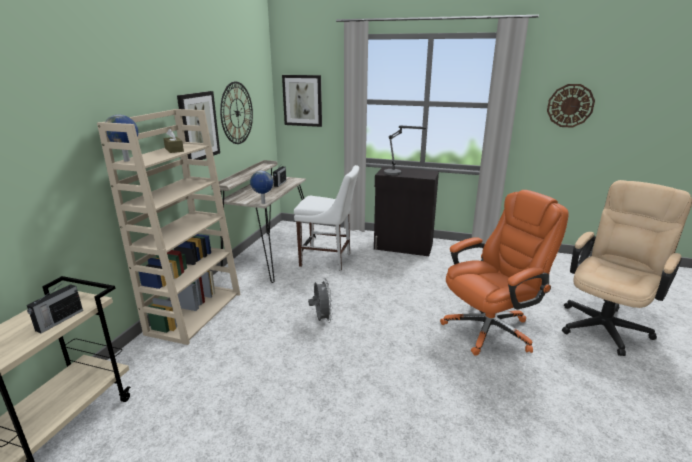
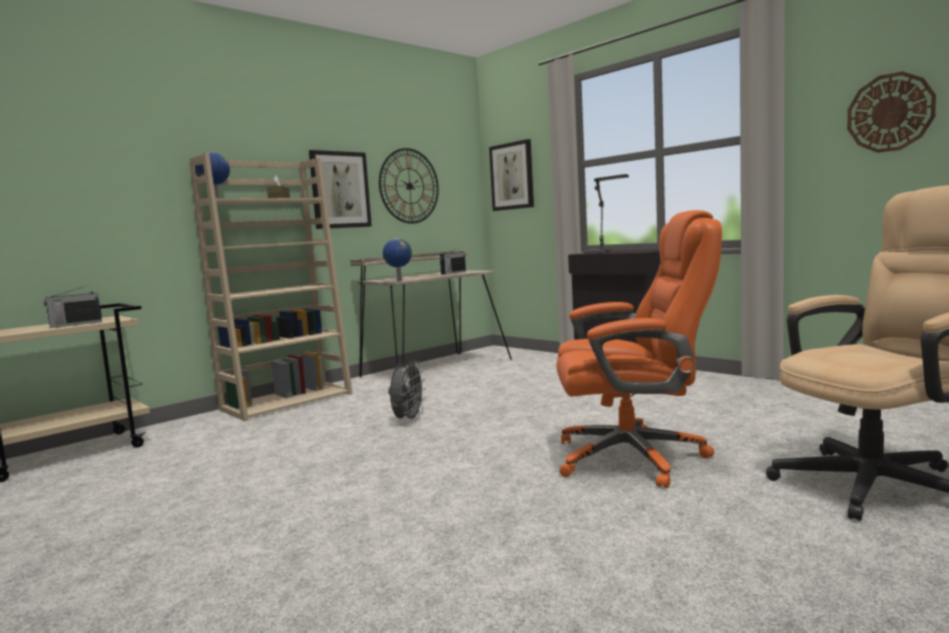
camera: 30 degrees right, 15 degrees down
white chair [294,165,359,271] -> none

